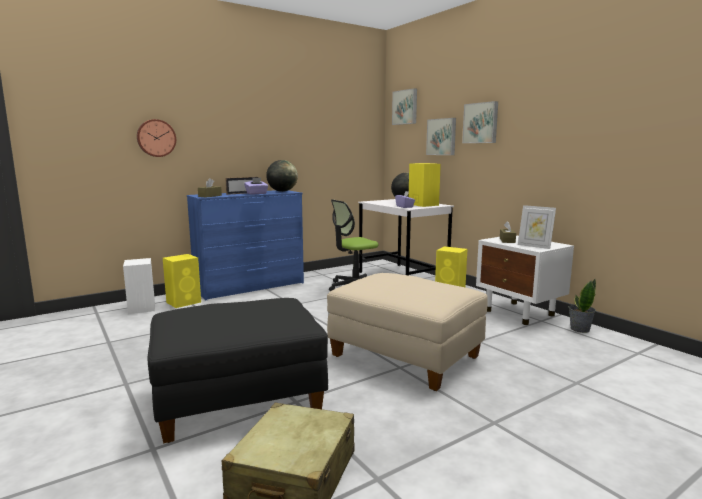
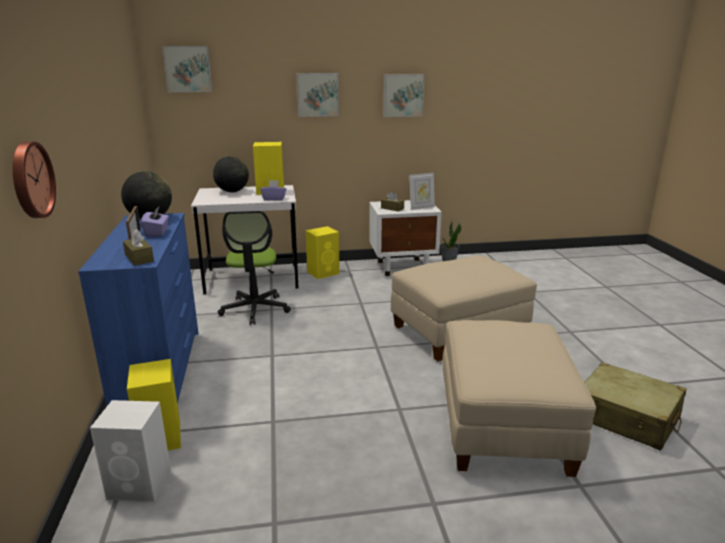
camera: 65 degrees left, 10 degrees up
black ottoman [148,298,328,443] -> beige ottoman [442,320,596,477]
picture [426,118,456,155] -> picture moved to [383,74,425,117]

